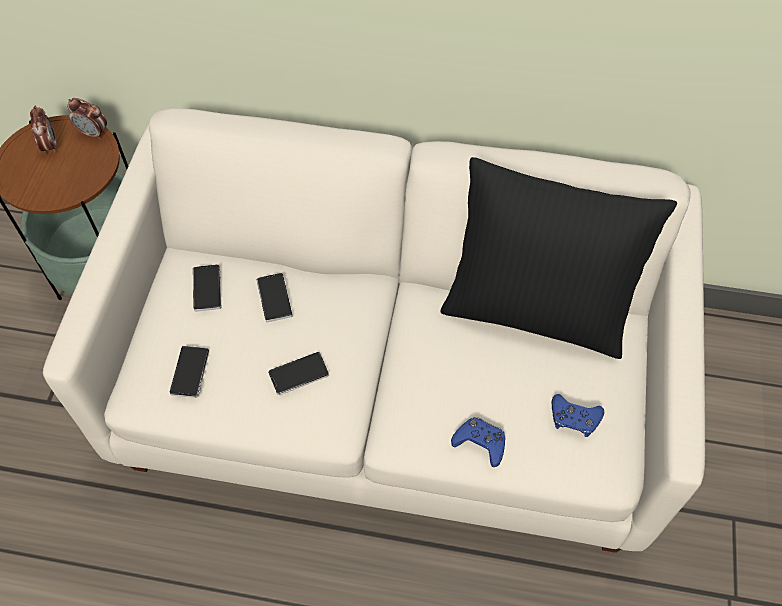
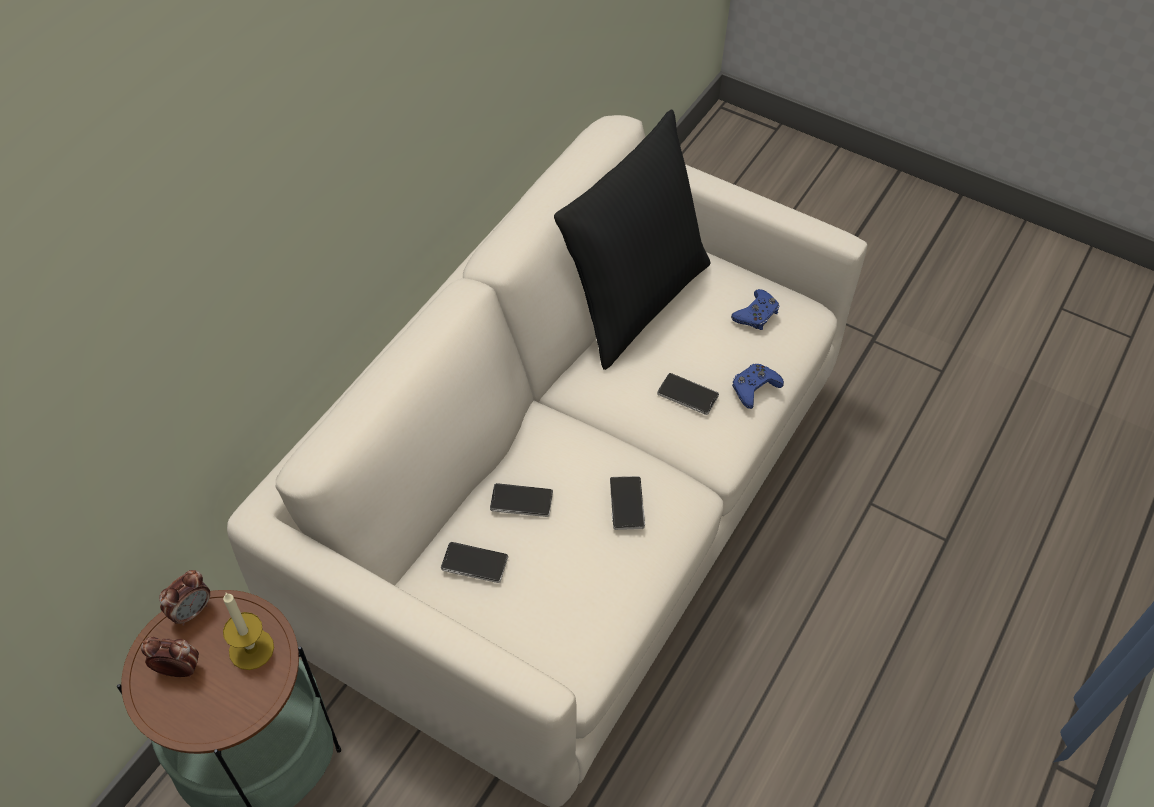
camera: 70 degrees left, 5 degrees down
phone [170,346,209,398] -> phone moved to [657,373,719,415]
none -> candle [223,593,274,670]

